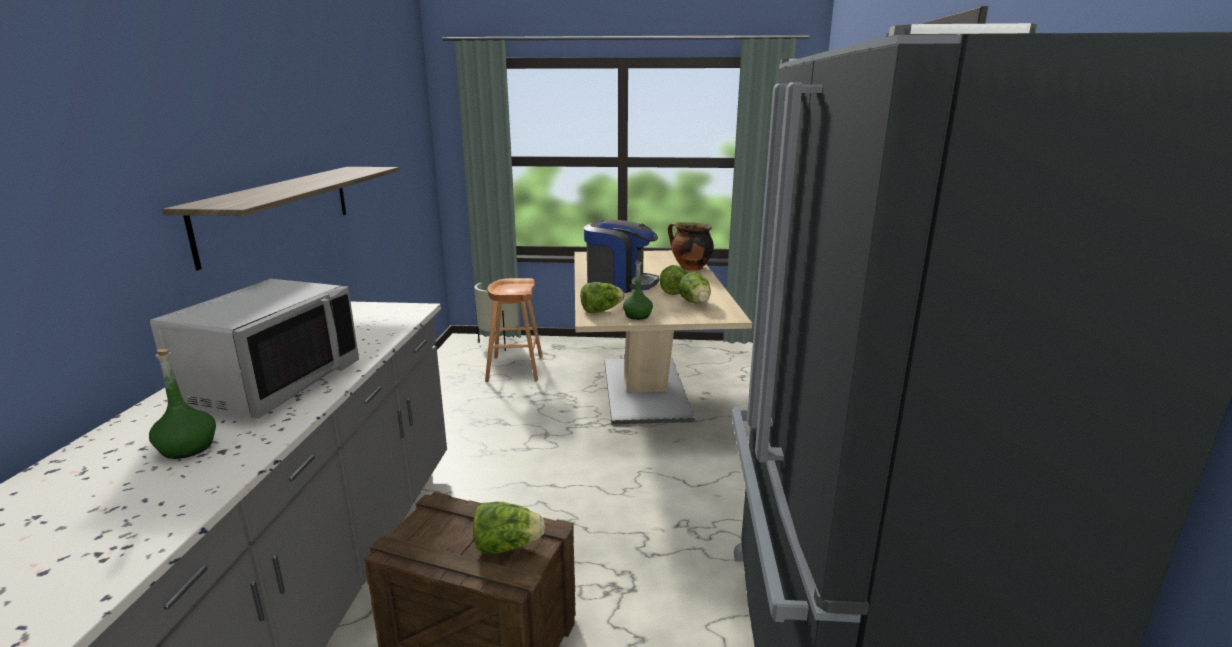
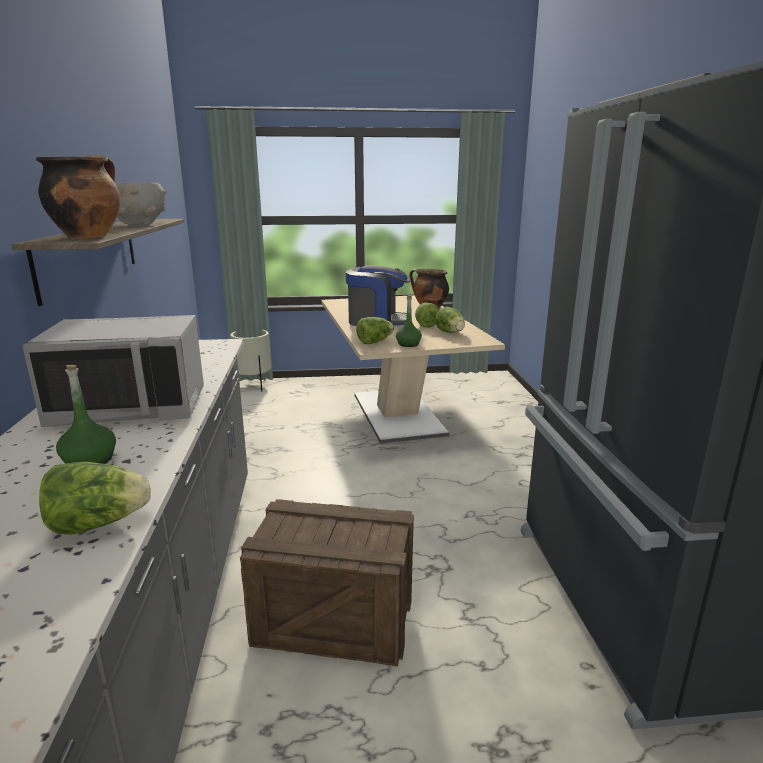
camera: 10 degrees left, 0 degrees up
grey microwave [150,279,359,419] -> grey microwave turned 75 degrees clockwise [22,315,204,427]
lettuce [473,502,545,554] -> lettuce moved to [39,462,151,535]
brown stool [485,278,543,382] -> none
none -> cooking pot [36,155,121,239]
none -> grey bowl [115,182,167,225]

